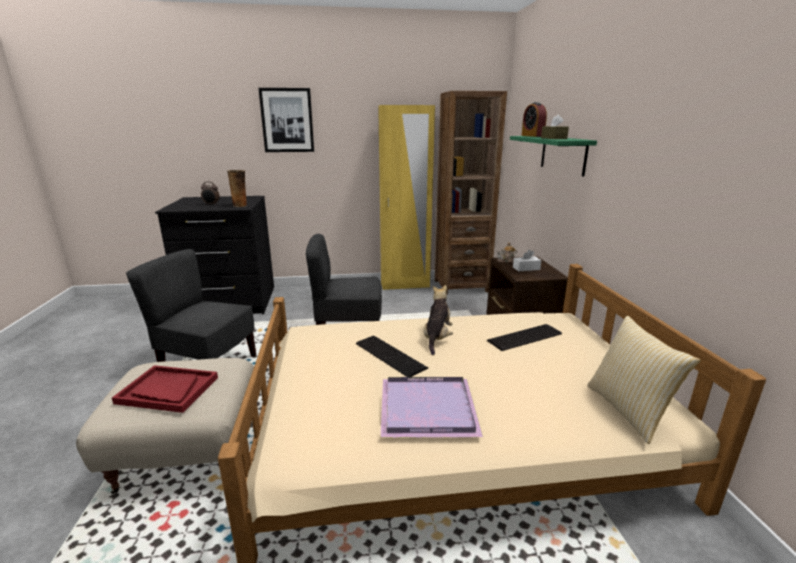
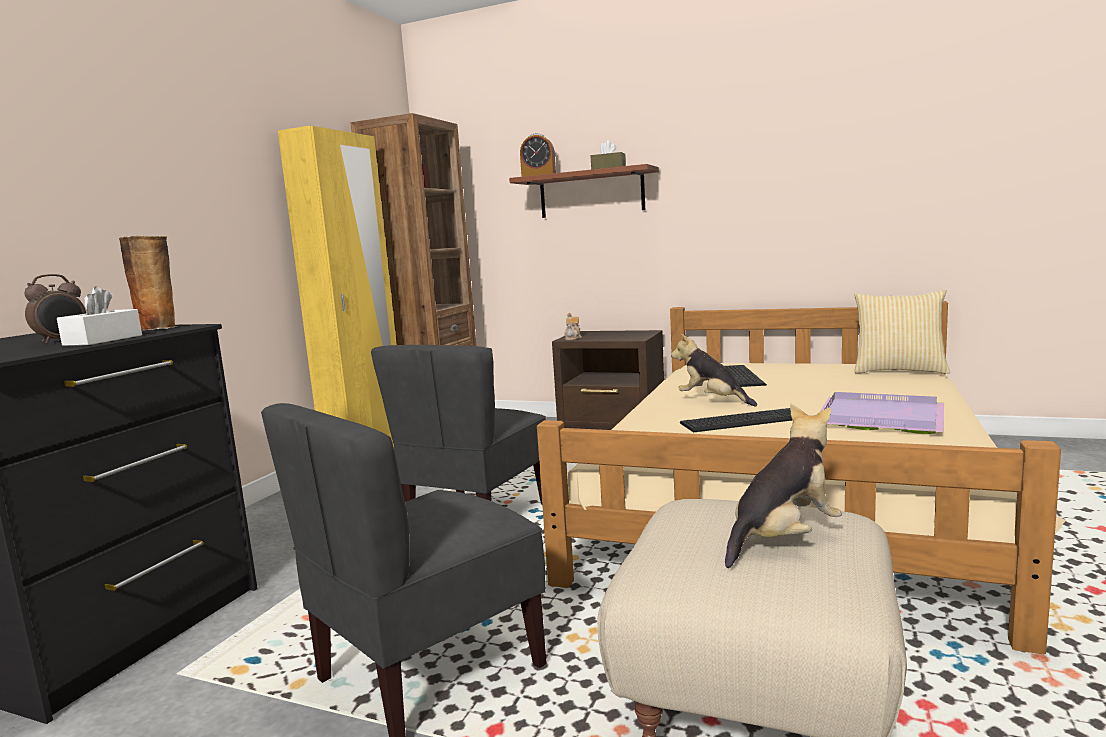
camera: 60 degrees left, 10 degrees down
red tray [112,365,218,413] -> plush toy [725,404,842,568]
picture [258,88,314,152] -> none
green shelf [510,136,597,177] -> brown shelf [509,164,659,218]
white tissue box [513,249,541,271] -> white tissue box moved to [57,286,142,346]

